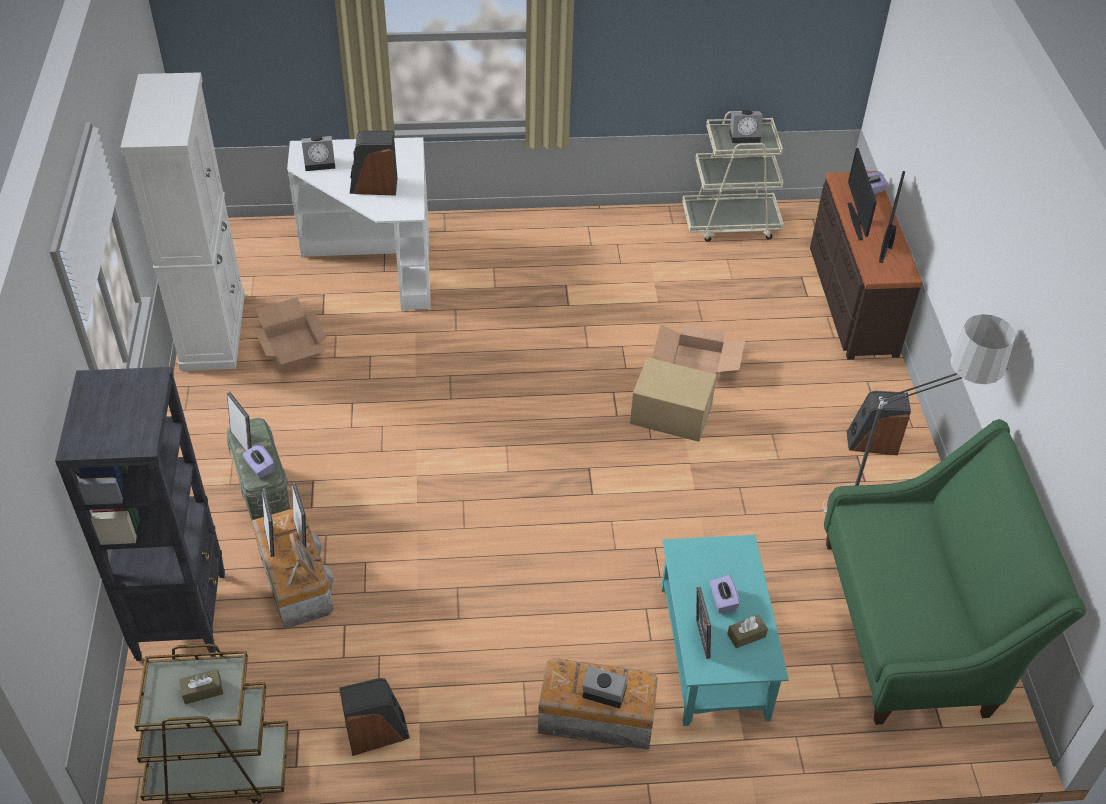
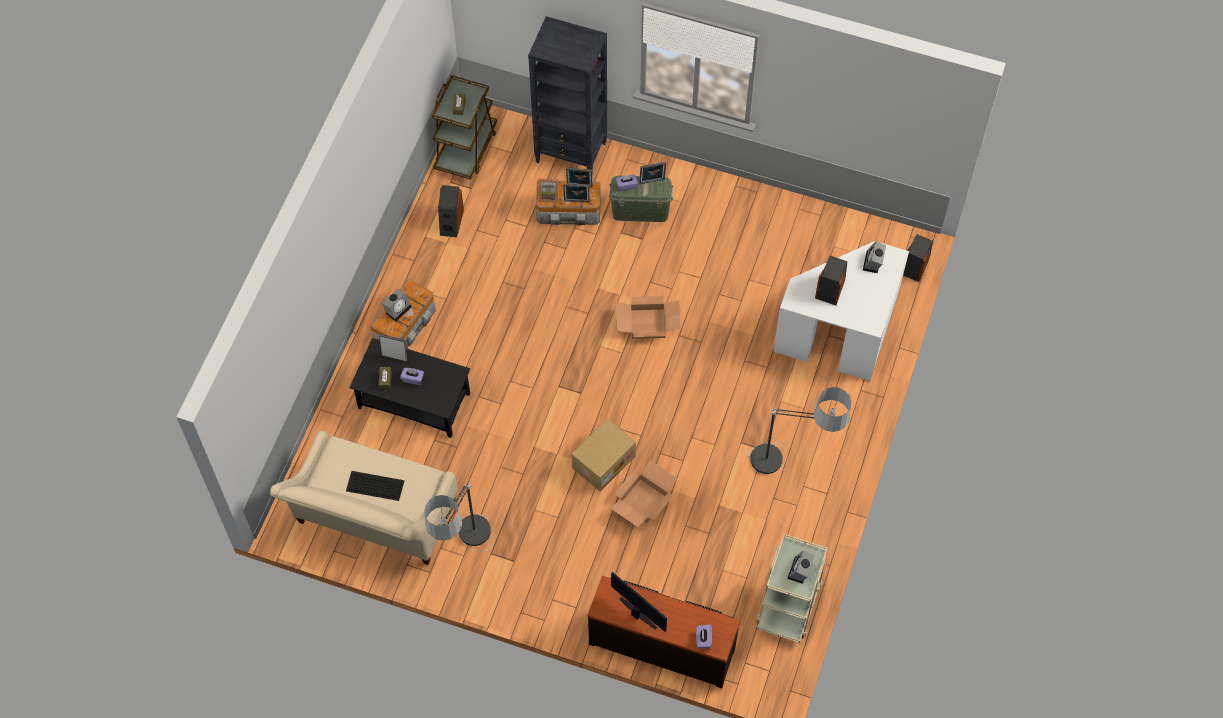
camera: 115 degrees right, 15 degrees up
white cabinet [120,72,245,371] -> none
cardboard box [254,297,327,368] -> cardboard box moved to [616,296,681,339]
turquoise coffee table [661,535,789,726] -> black coffee table [349,338,470,438]
green sofa [824,419,1086,725] -> beige sofa [270,431,457,565]
speaker [847,391,911,455] -> speaker moved to [903,234,933,282]
monitor [848,148,877,240] -> none
none -> keyboard [346,471,405,501]
none -> floor lamp [748,387,851,474]

